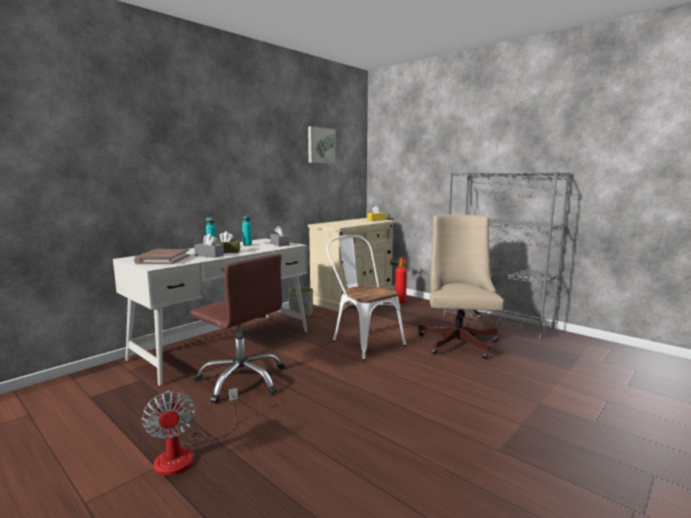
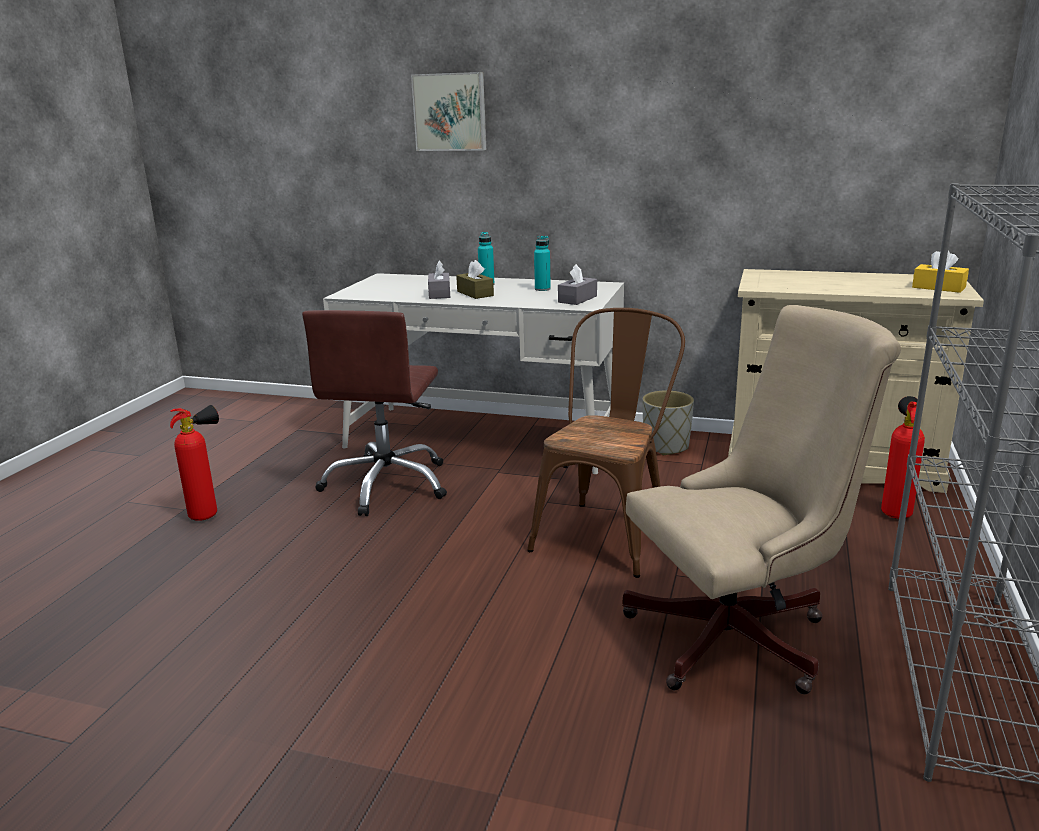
camera: 65 degrees right, 10 degrees up
brown book [134,249,190,264] -> none
fan [141,388,238,476] -> fire extinguisher [170,405,219,521]
picture [308,126,336,163] -> picture moved to [411,72,486,151]
white chair [327,235,407,361] -> brown chair [527,308,685,578]

